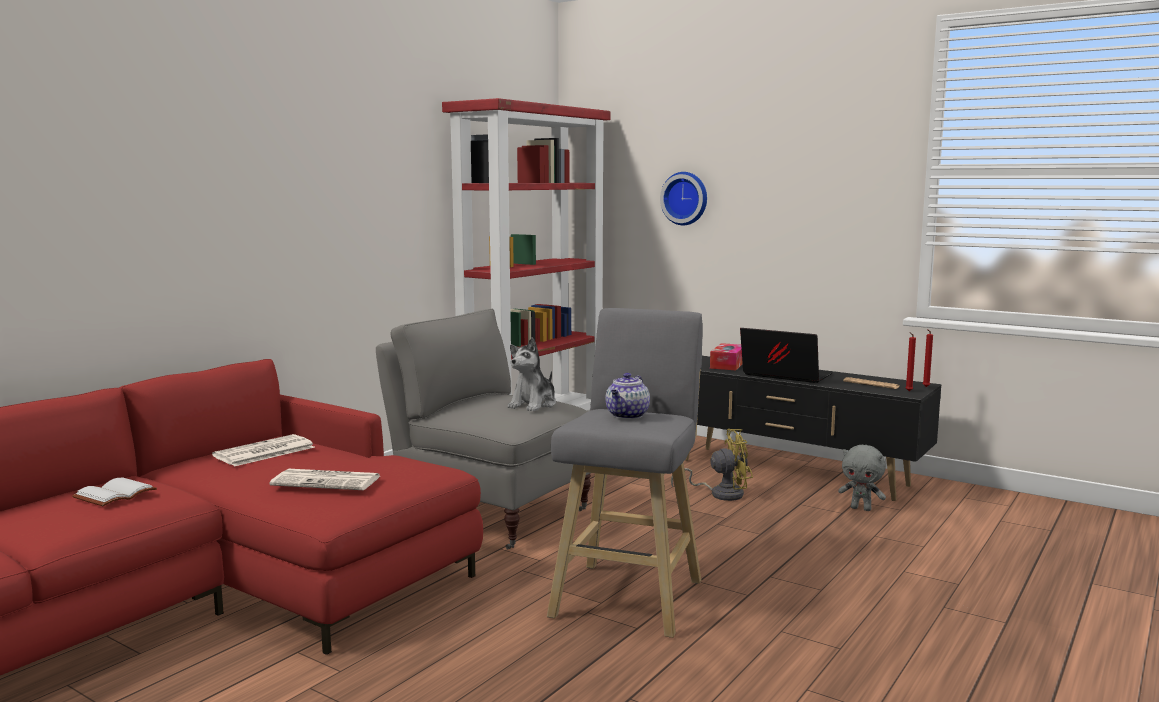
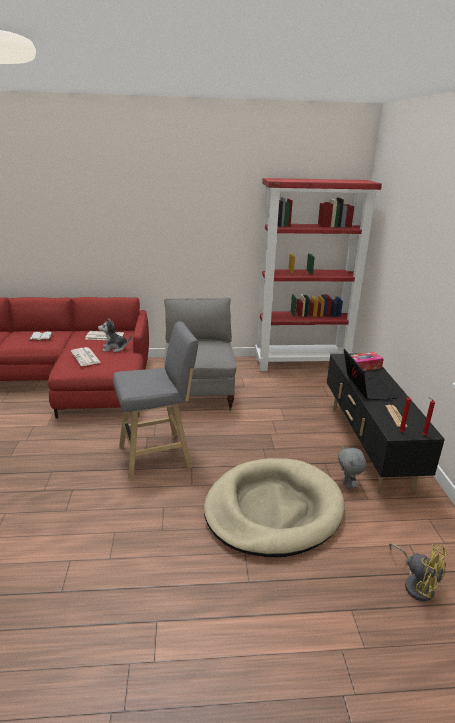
camera: 50 degrees right, 15 degrees up
plush toy [508,337,556,411] -> plush toy moved to [98,318,131,352]
teapot [606,373,650,419] -> none
wall clock [660,172,707,225] -> none
yellow fan [671,429,753,501] -> yellow fan moved to [389,543,449,601]
none -> beige dog bed [204,458,345,557]

